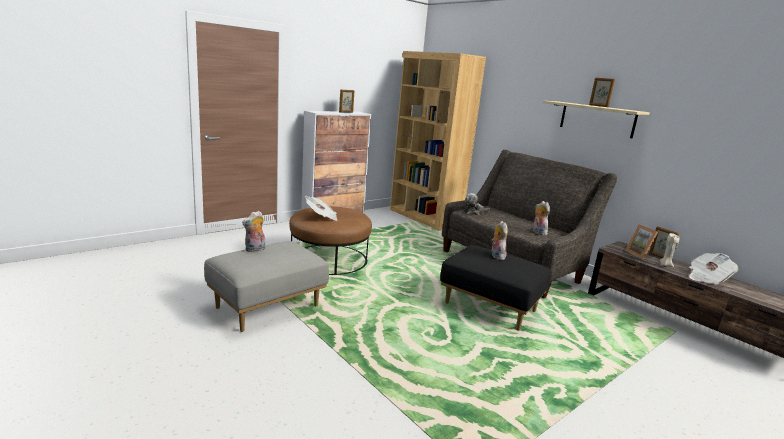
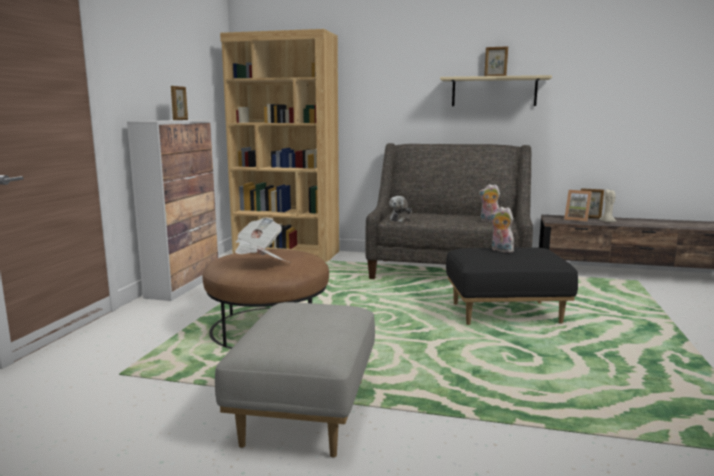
camera: 35 degrees left, 5 degrees down
plush toy [242,211,265,252] -> none
newspaper [689,253,739,284] -> newspaper moved to [235,218,282,254]

